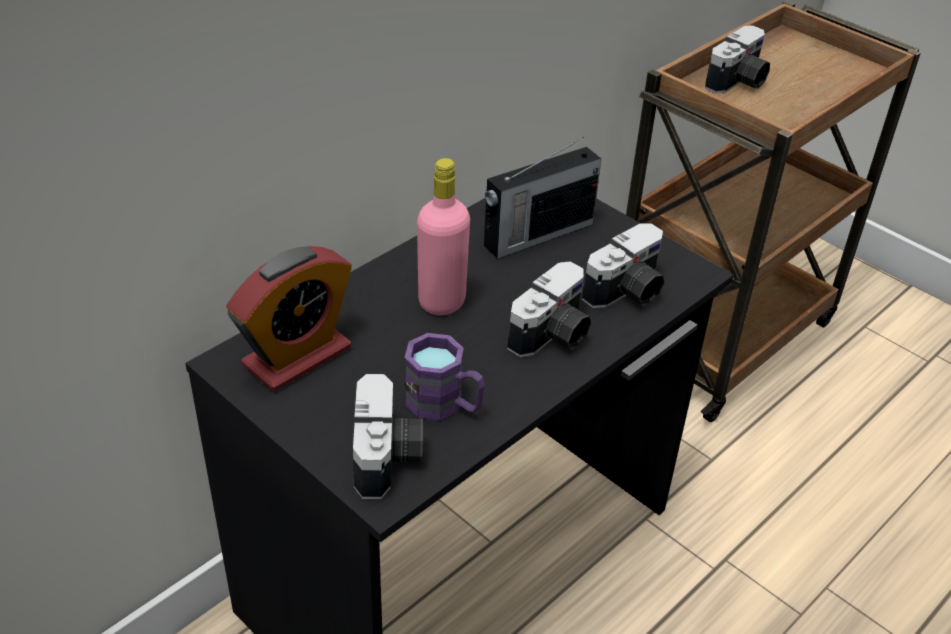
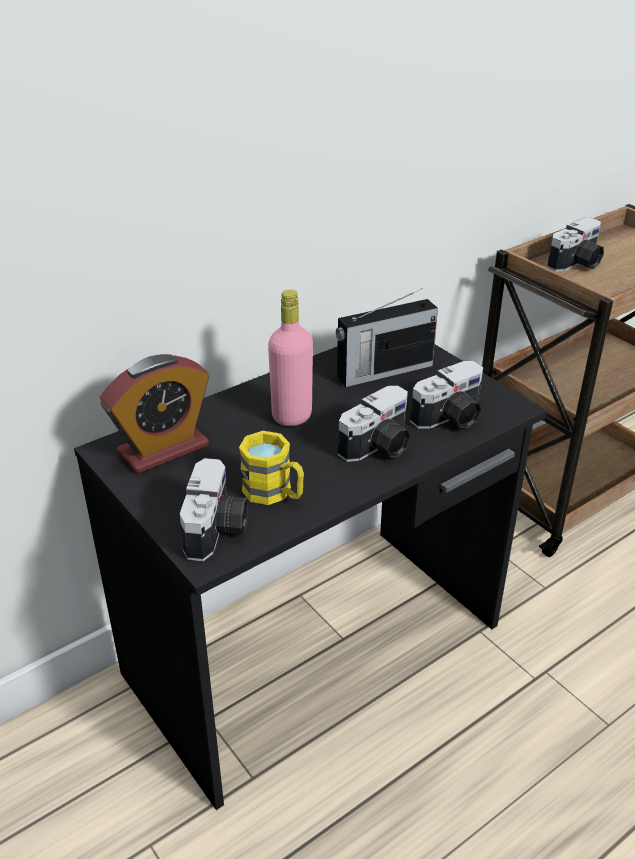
camera: 10 degrees right, 5 degrees down
purple mug [405,333,485,421] -> yellow mug [239,431,304,505]

